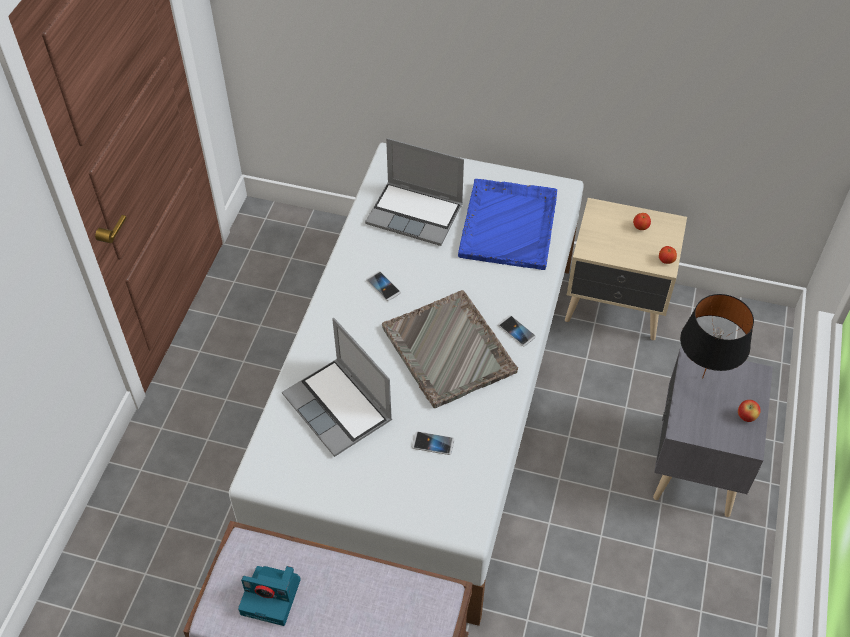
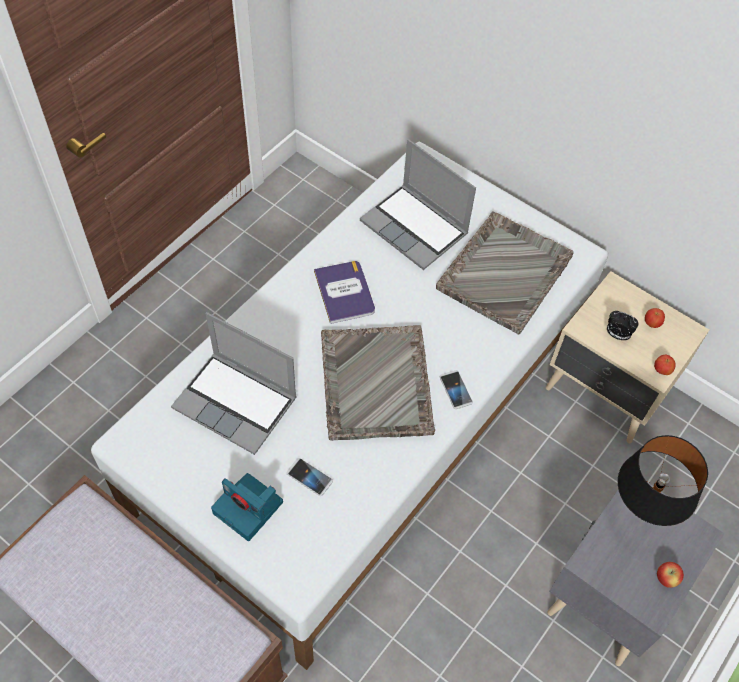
camera: 20 degrees right, 5 degrees up
camera [238,566,301,626] -> camera moved to [211,473,283,541]
laptop [282,318,392,457] -> laptop turned 45 degrees counterclockwise [171,312,297,455]
phone [366,271,401,301] -> book [314,261,375,324]
blue tray [458,179,557,270] -> grey tray [436,211,574,334]
none -> alarm clock [607,311,638,340]

